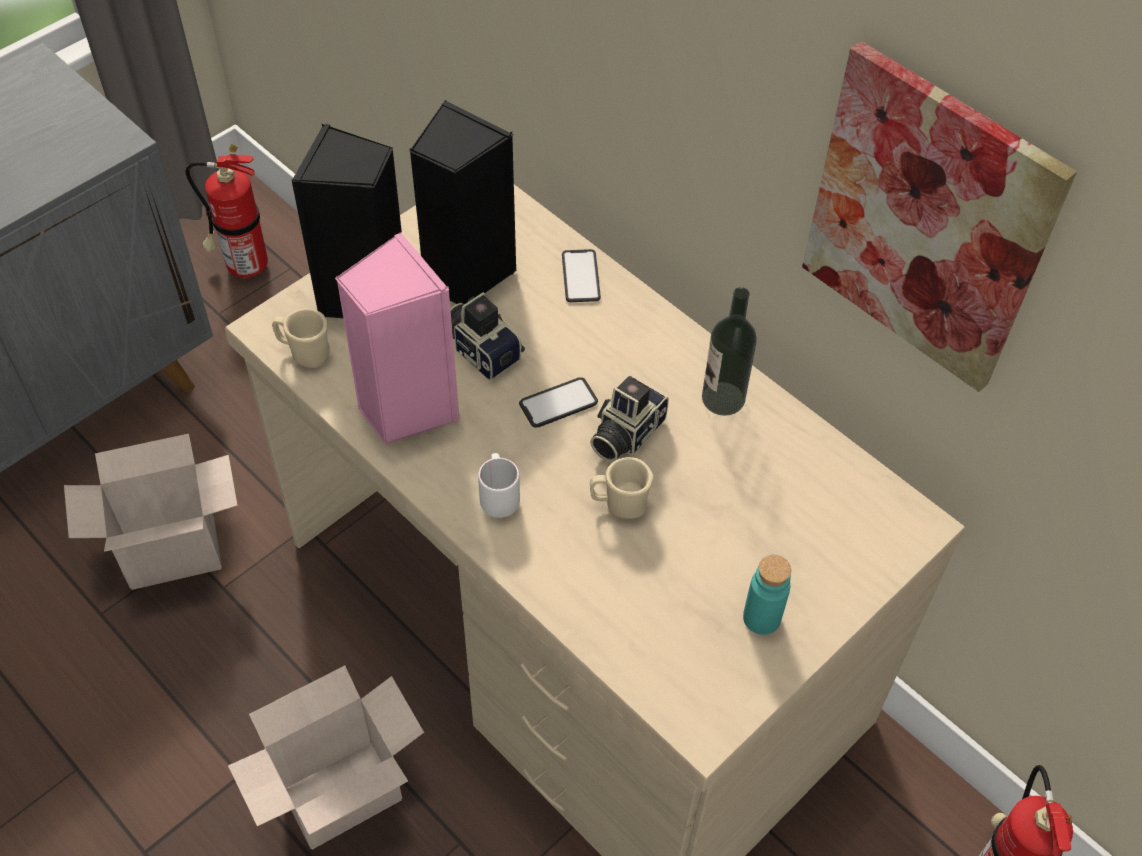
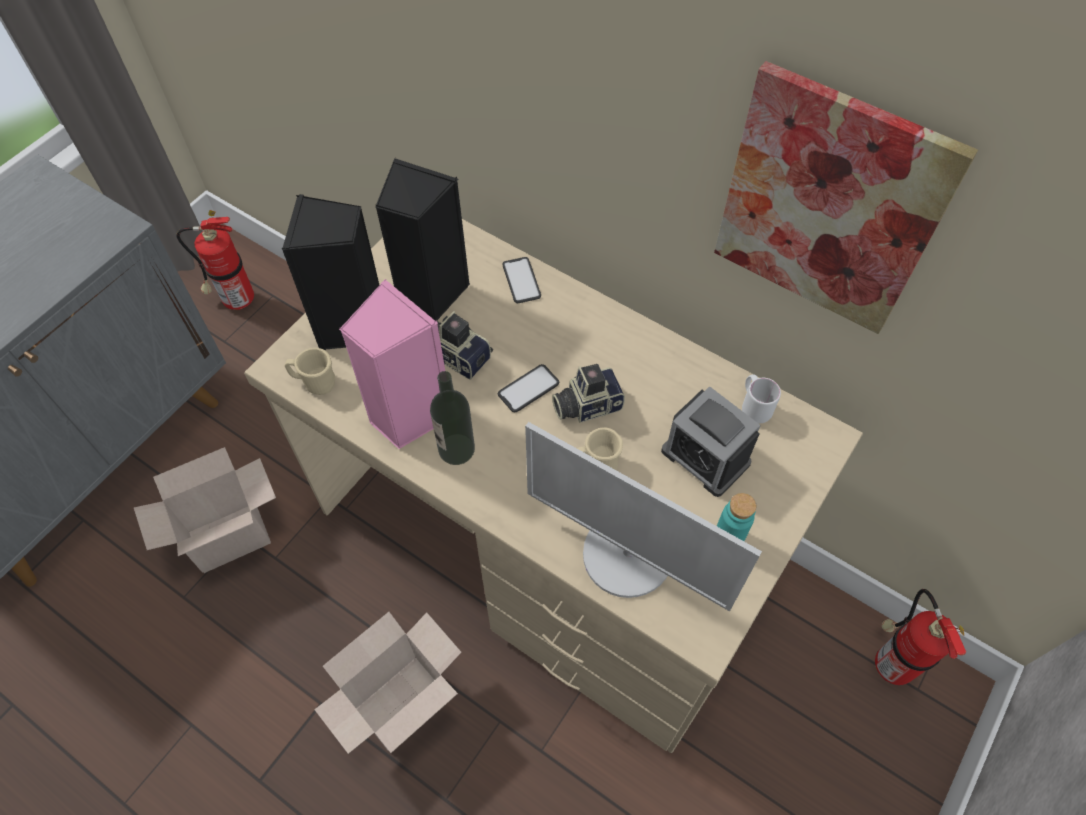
camera: 10 degrees left, 5 degrees up
white mug [478,453,520,518] -> white mug moved to [742,374,781,424]
camera [590,376,669,462] -> camera turned 45 degrees clockwise [552,364,625,423]
bottle [702,287,757,416] -> bottle moved to [430,371,475,465]
none -> monitor [525,422,762,612]
none -> alarm clock [661,386,761,497]

